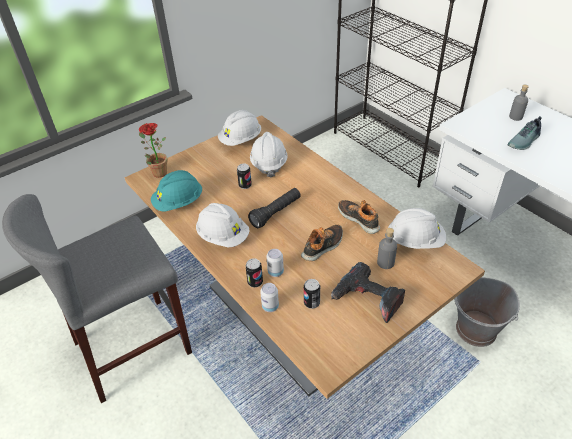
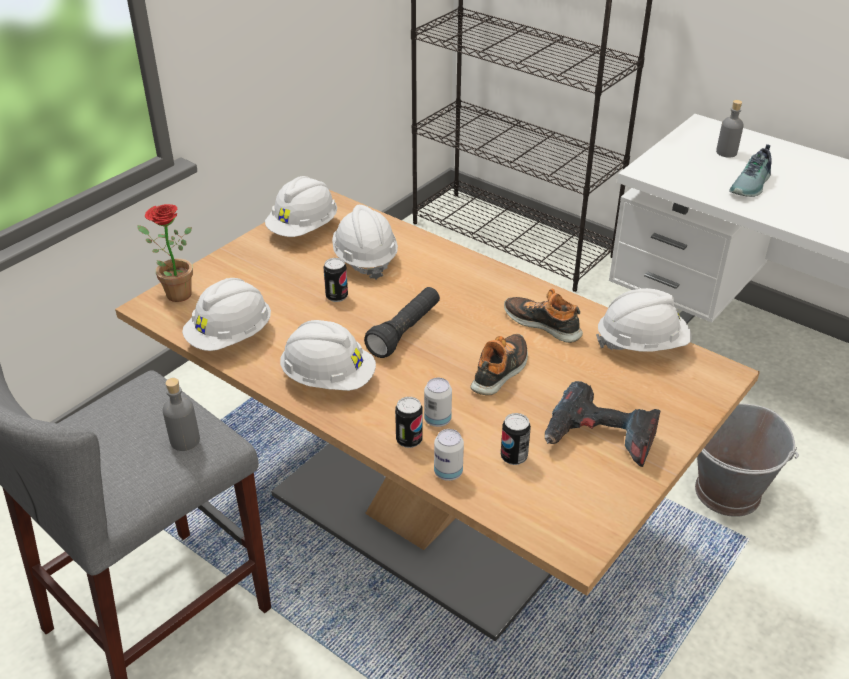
camera: 15 degrees left, 5 degrees down
turquoise hard hat [151,170,202,211] -> white hard hat [182,278,271,351]
grey bottle [377,228,397,269] -> grey bottle moved to [163,378,200,451]

